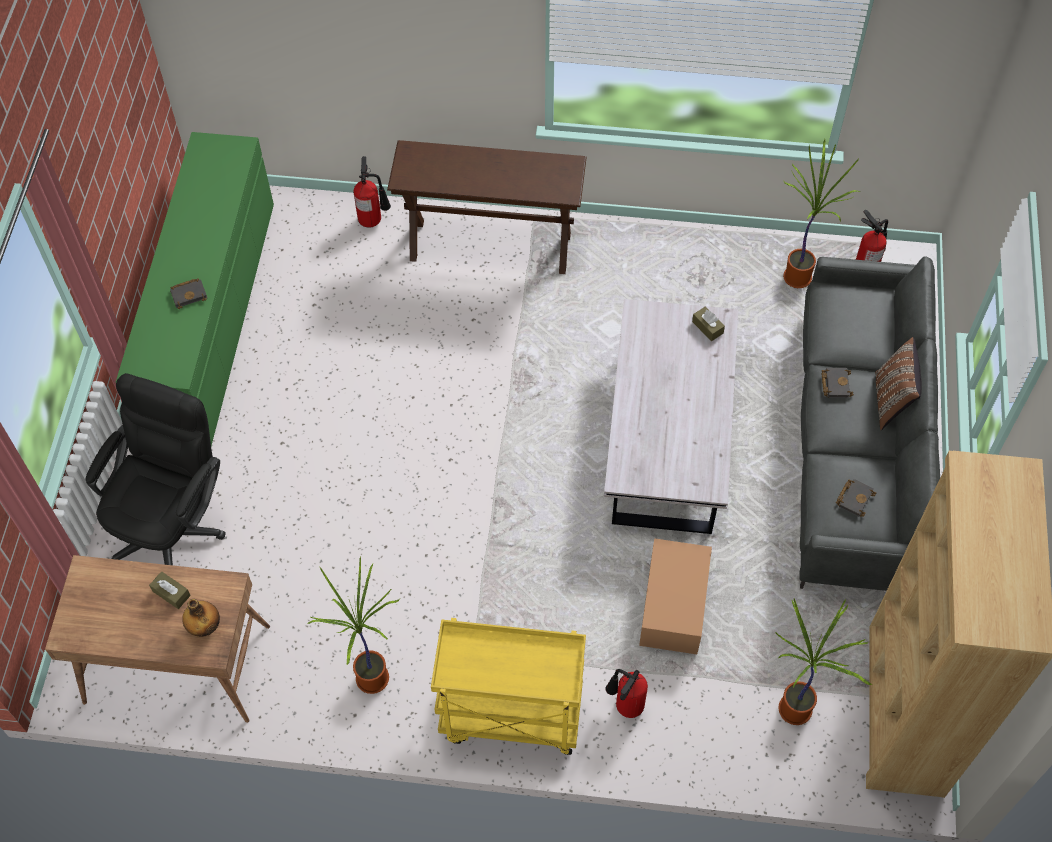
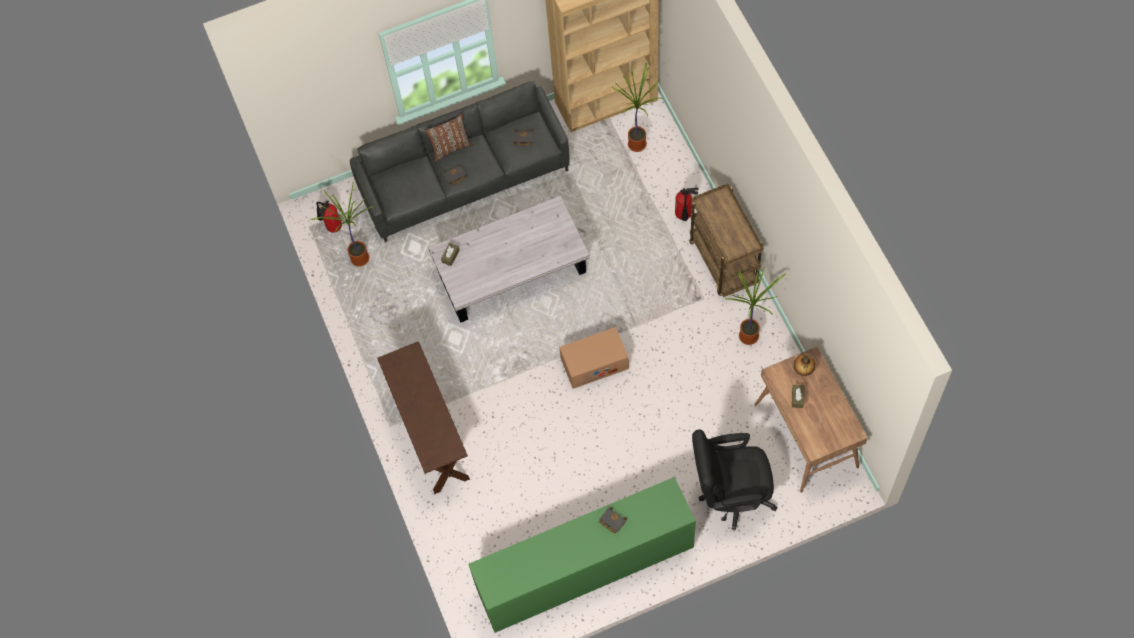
camera: 115 degrees left, 5 degrees up
fire extinguisher [354,156,391,228] -> none
yellow cart [431,618,586,755] -> brown cart [689,183,763,297]
cardboard box [639,538,712,654] -> cardboard box moved to [559,327,629,389]

